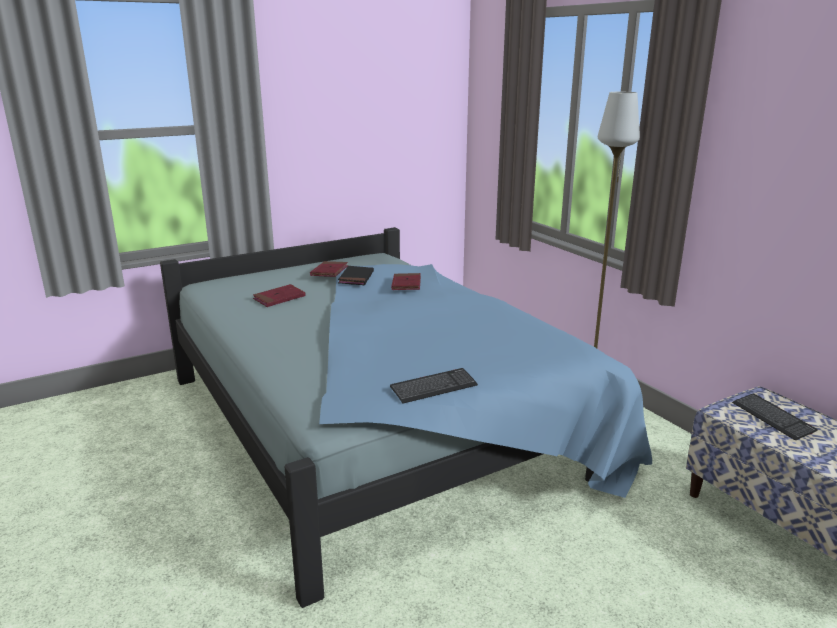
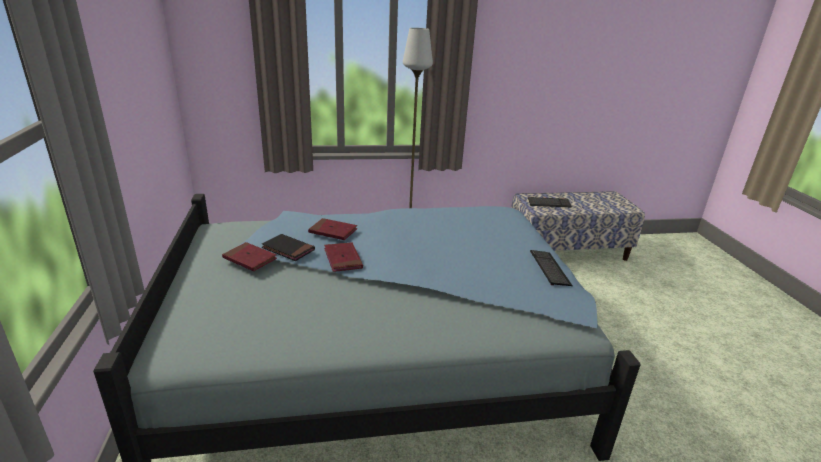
camera: 70 degrees left, 5 degrees up
red book [253,284,306,307] -> red book moved to [324,242,363,272]

